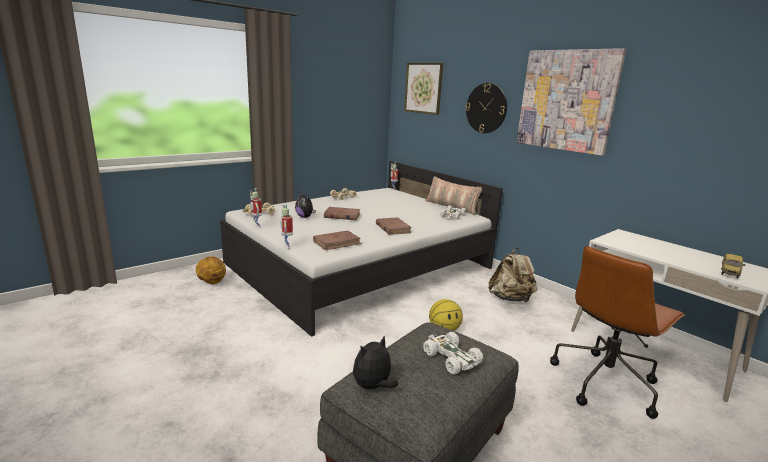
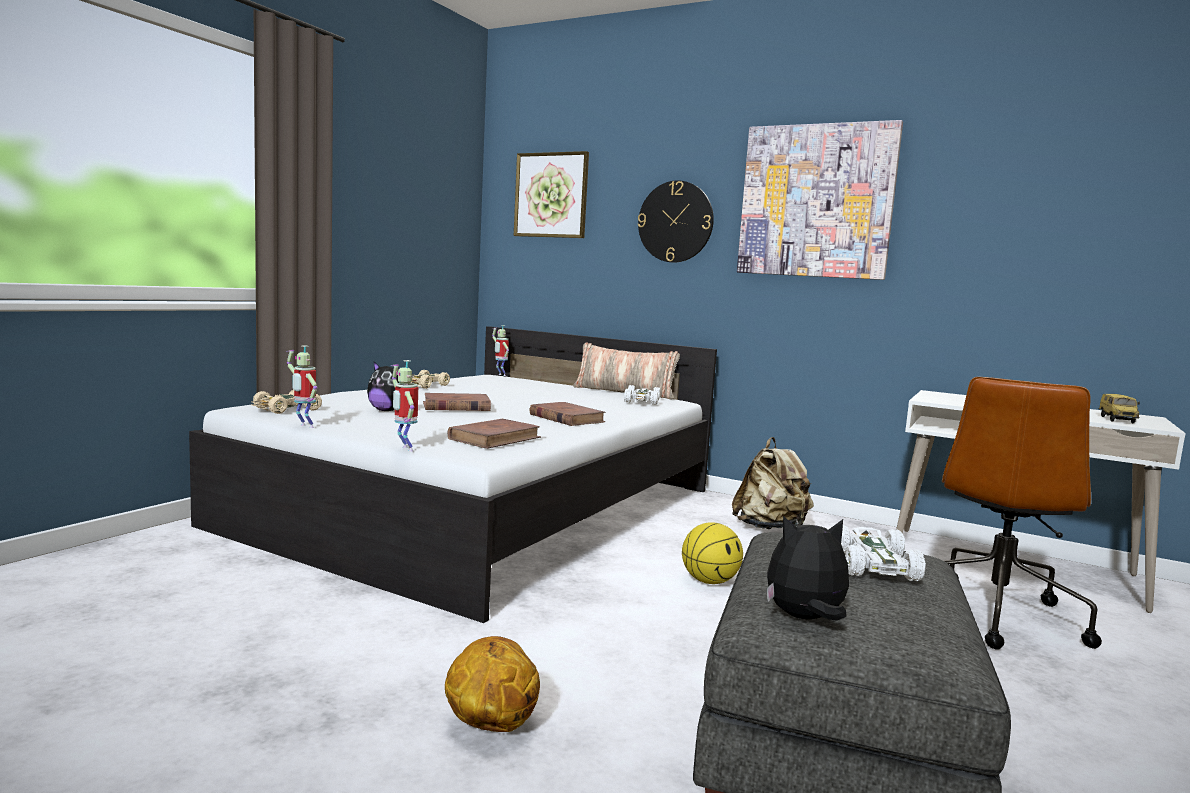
camera: 20 degrees left, 10 degrees down
basketball [196,256,226,285] -> basketball moved to [445,636,540,732]
plush toy [353,335,398,390] -> plush toy turned 60 degrees clockwise [766,516,849,621]
white toy car [423,332,483,374] -> white toy car turned 60 degrees clockwise [841,525,926,581]

